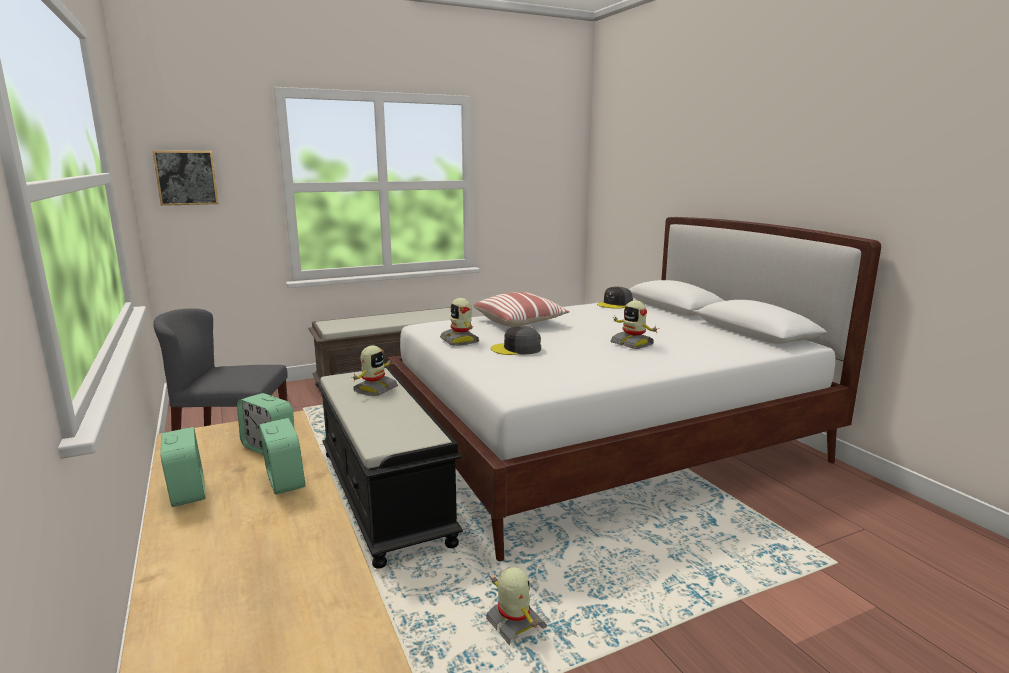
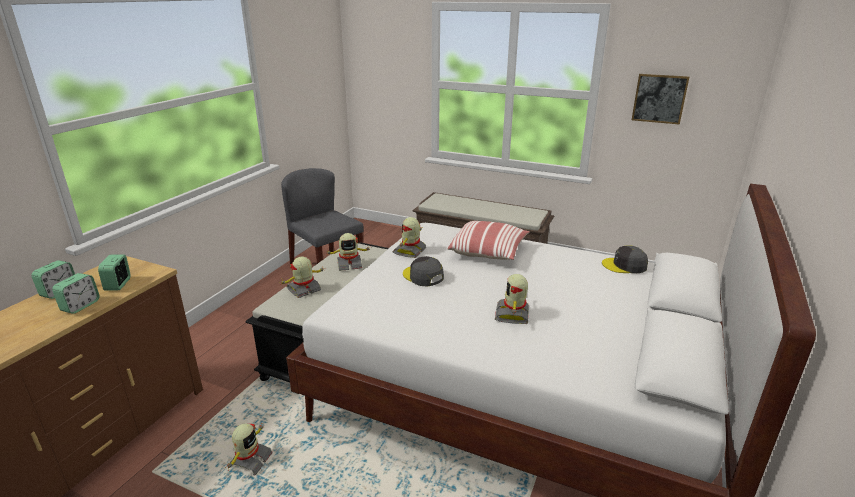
camera: 50 degrees right, 10 degrees up
picture [153,151,218,206] -> picture moved to [632,74,689,125]
none -> toy robot [280,256,325,298]

